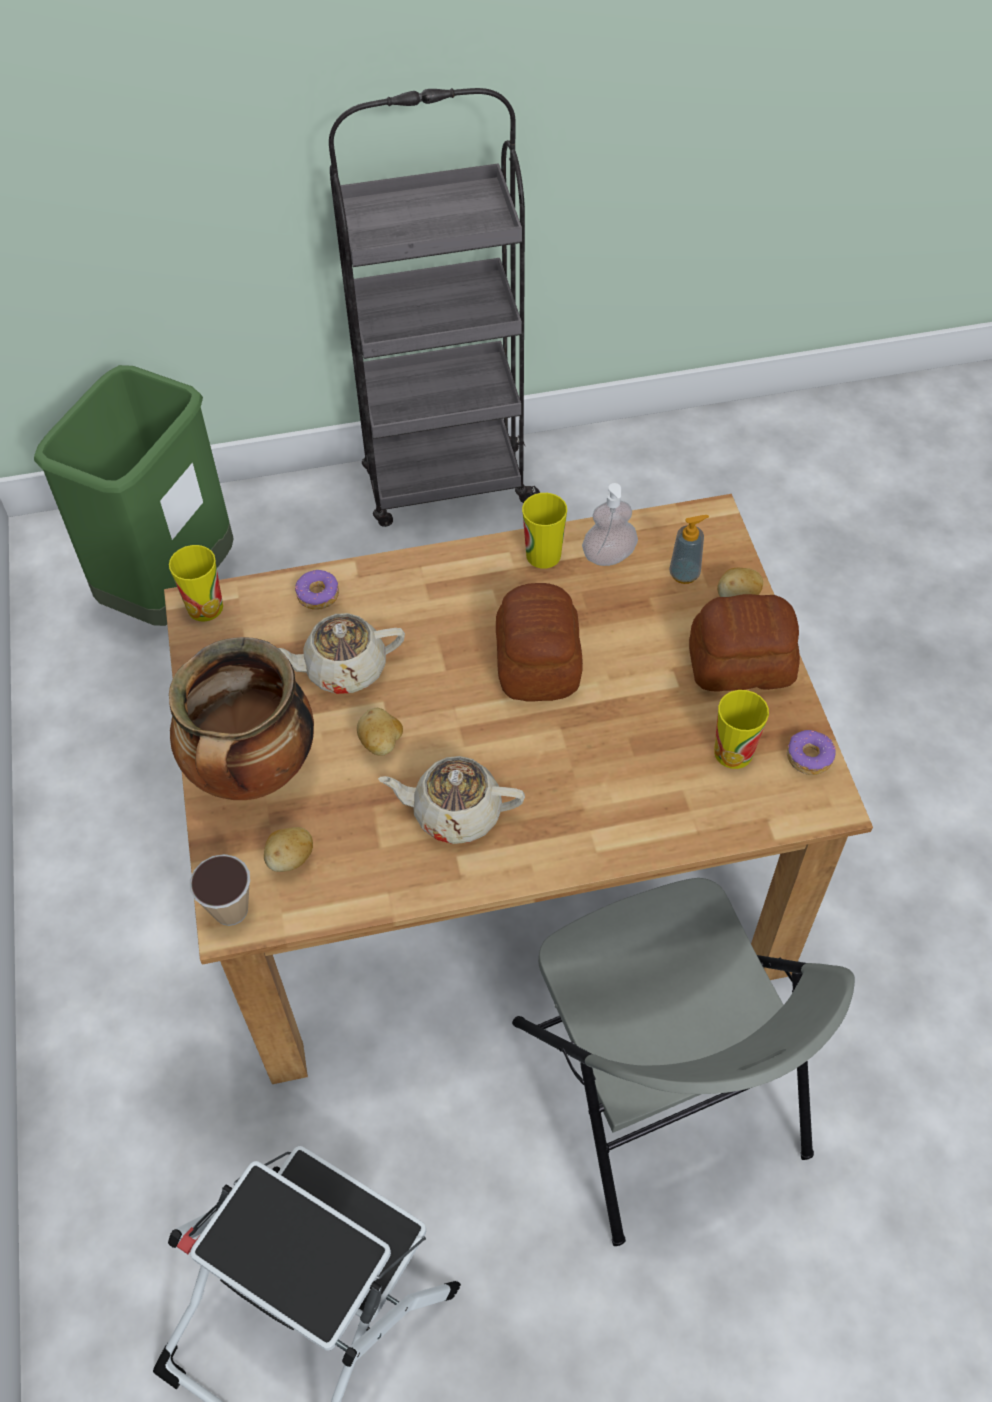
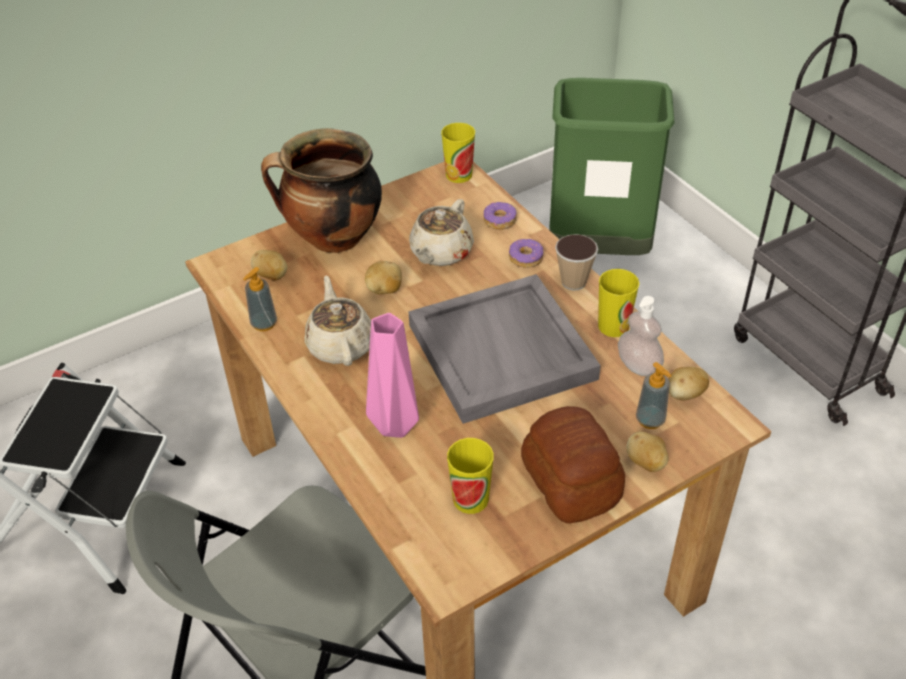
camera: 70 degrees right, 10 degrees down
cup [190,854,250,926] -> cup moved to [555,234,598,291]
beige teapot [278,613,405,694] -> beige teapot turned 120 degrees counterclockwise [409,199,474,266]
bread [496,583,583,702] -> grey tray [408,274,601,424]
donut [787,730,836,775] -> donut moved to [509,239,543,268]
none -> soap dispenser [243,267,277,331]
none -> pink vase [366,313,419,438]
none -> potato [669,367,709,400]

